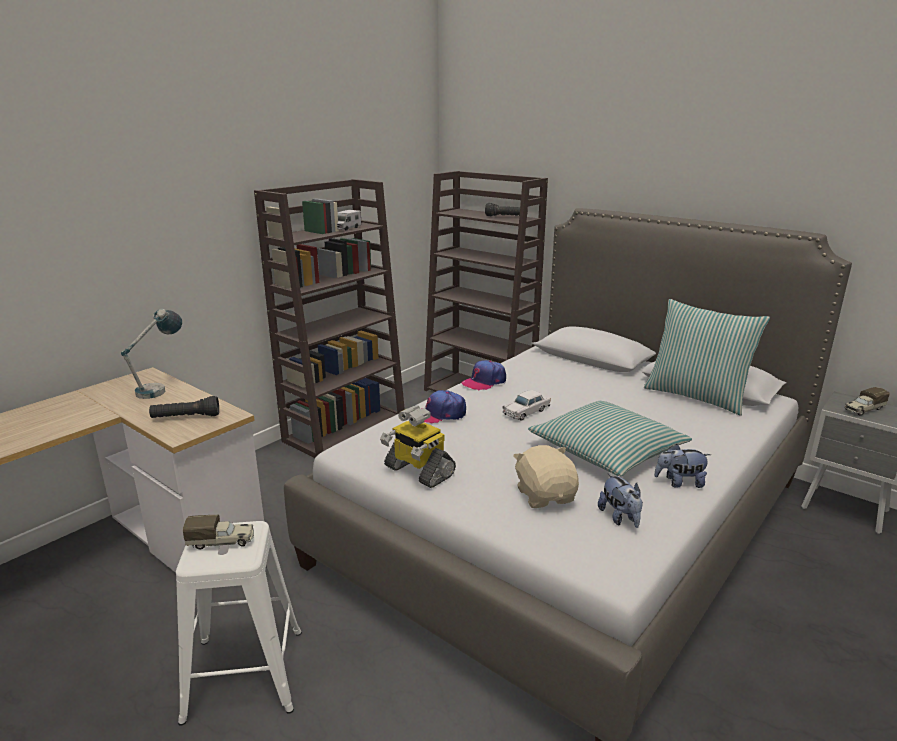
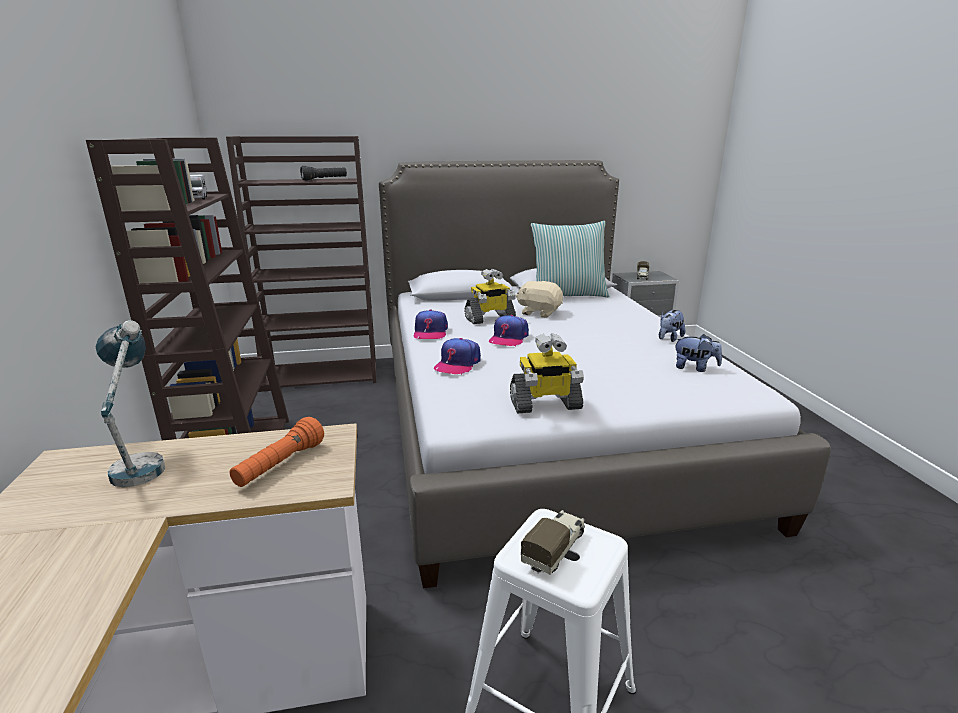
camera: 50 degrees left, 0 degrees up
black flashlight [149,396,219,418] -> orange flashlight [230,417,324,487]
white toy car [503,390,551,420] -> cap [489,315,529,346]
beige plush toy [513,445,579,508] -> beige plush toy moved to [516,281,563,318]
pillow [528,401,692,477] -> none
none -> toy robot [464,268,516,324]

